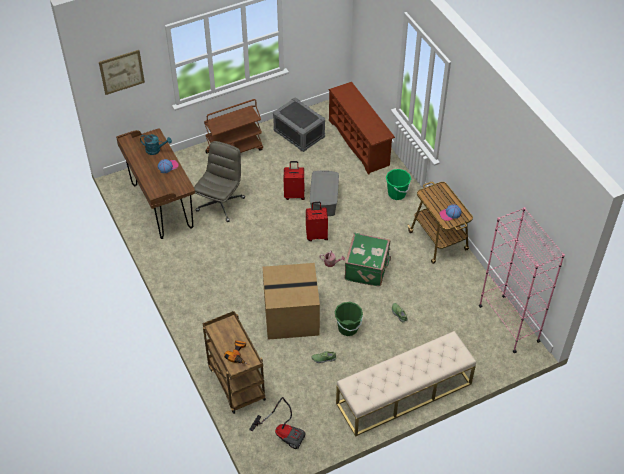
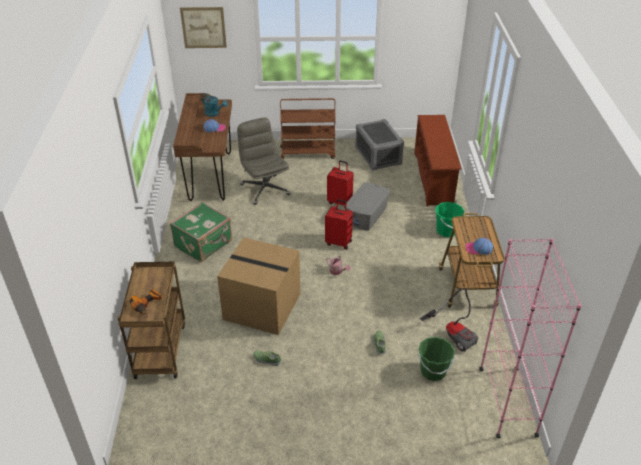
camera: 25 degrees right, 10 degrees down
grey office chair [194,141,245,222] -> grey office chair turned 75 degrees counterclockwise [237,118,290,205]
vacuum cleaner [249,397,306,449] -> vacuum cleaner moved to [420,288,478,351]
green bucket [335,302,363,336] -> green bucket moved to [418,337,455,381]
beige bench [336,331,476,437] -> none
green suitcase [344,233,391,286] -> green suitcase moved to [170,202,232,262]

